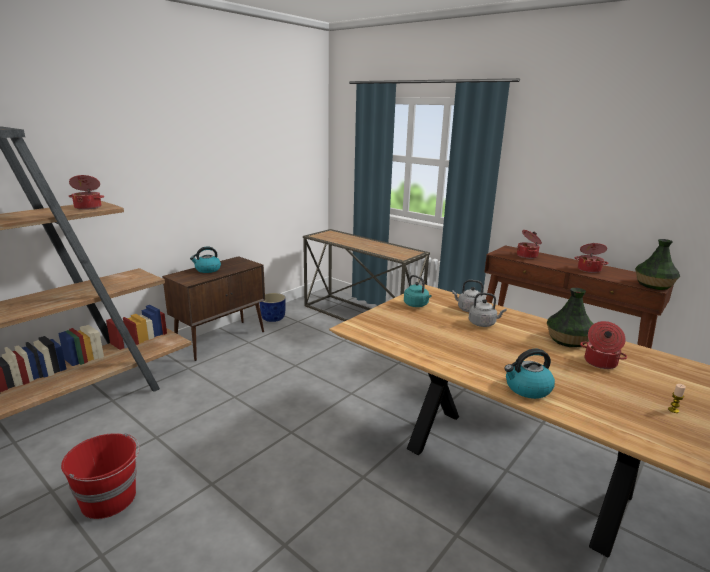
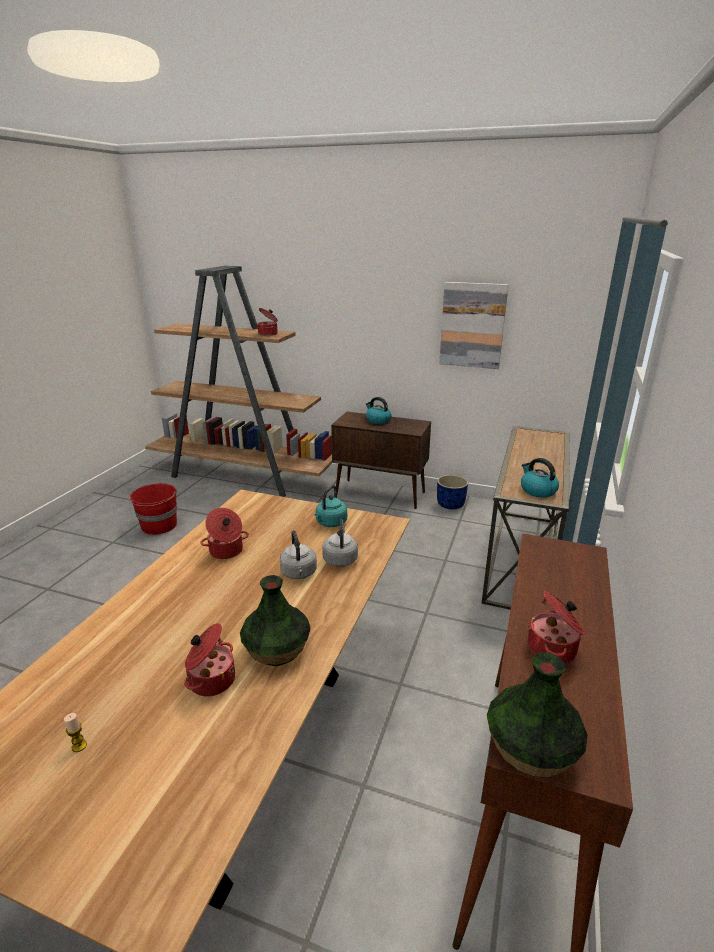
camera: 70 degrees right, 5 degrees up
kettle [504,349,555,399] -> kettle moved to [521,458,559,497]
cooking pot [517,230,542,259] -> cooking pot moved to [200,508,249,559]
none -> picture [439,282,509,369]

